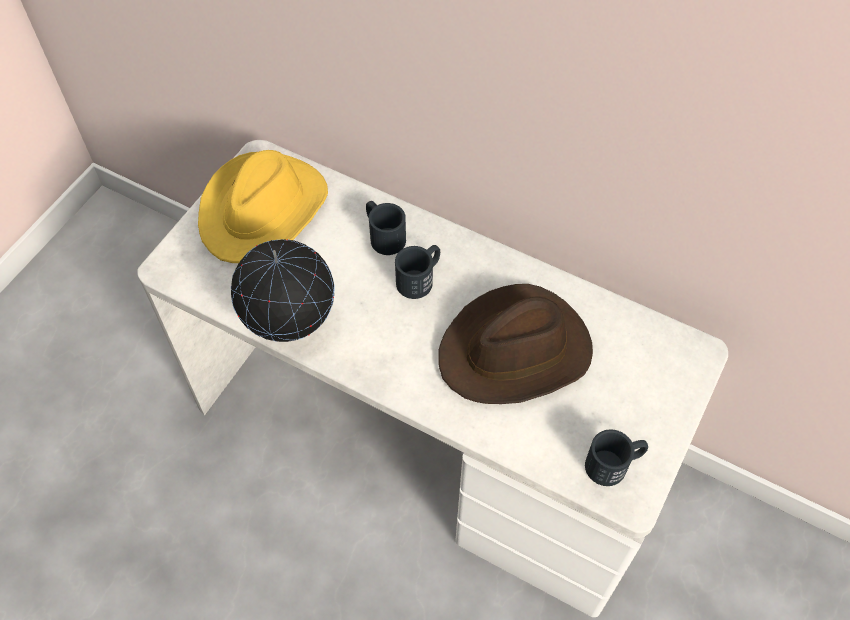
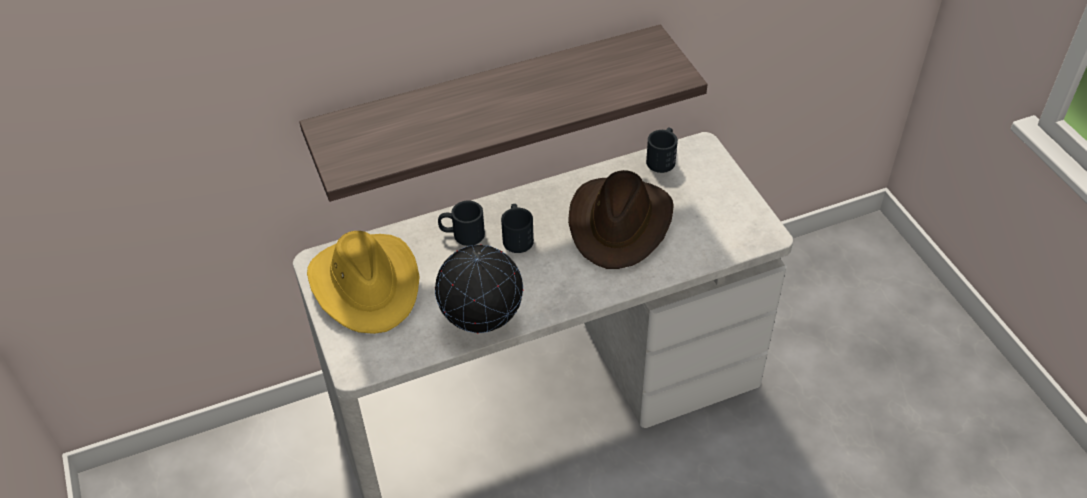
camera: 50 degrees left, 10 degrees down
black mug [585,429,648,486] -> black mug moved to [646,128,678,173]
none -> shelf [299,25,708,202]

